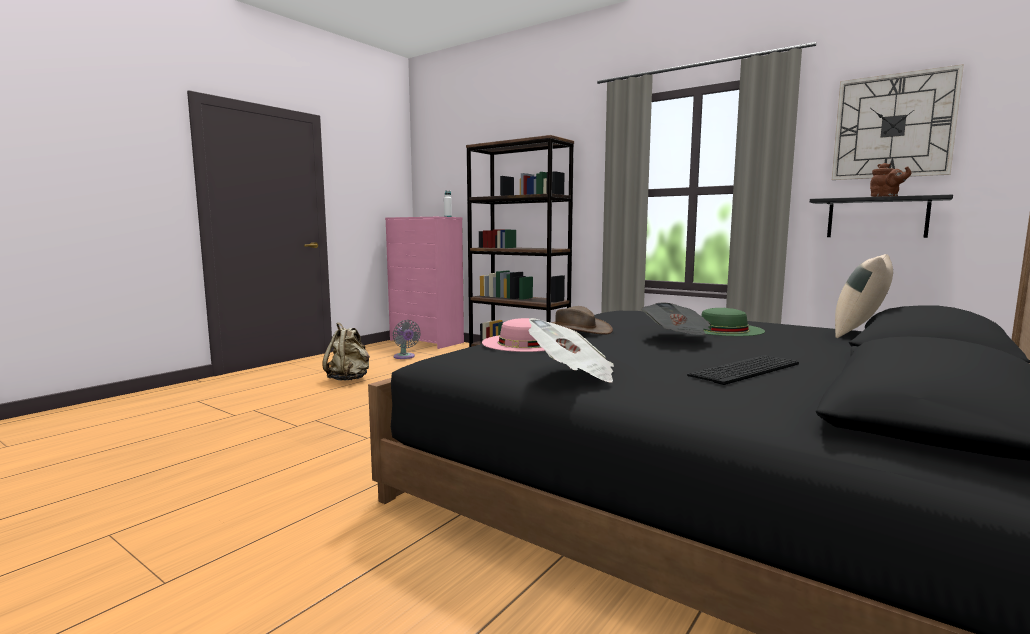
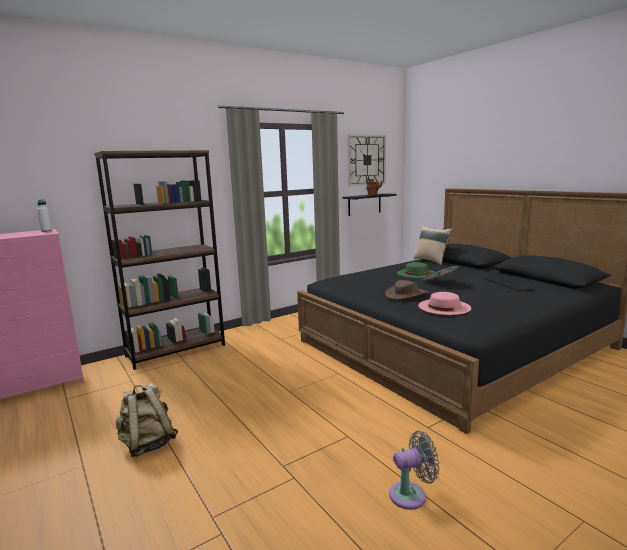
camera: 70 degrees left, 5 degrees up
grey fan [393,320,421,359] -> grey fan moved to [389,431,440,510]
newspaper [529,318,614,383] -> none

